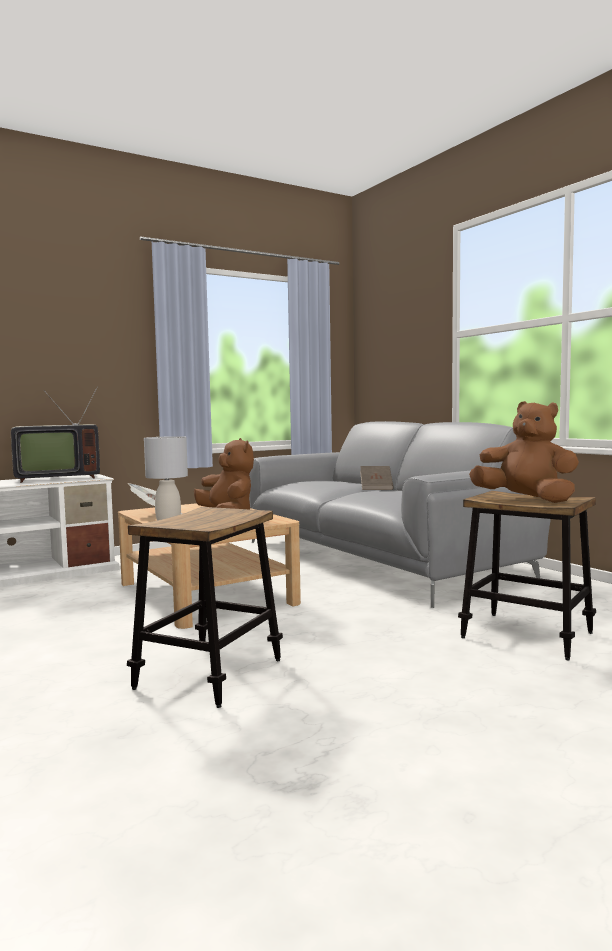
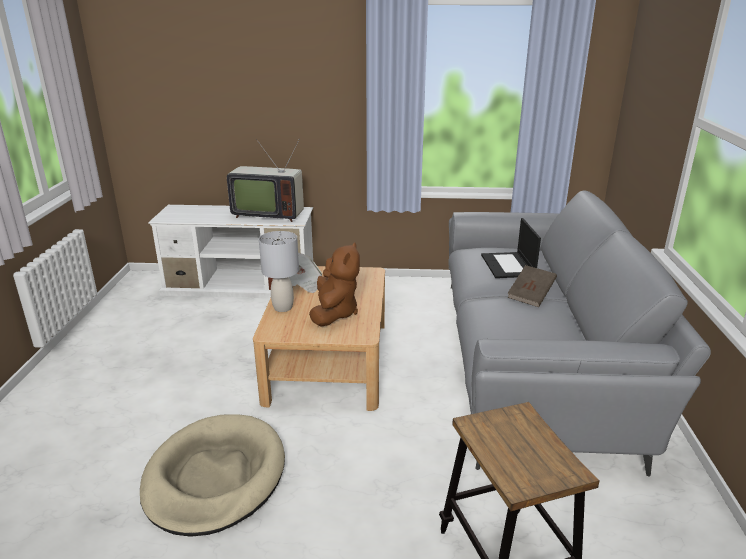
camera: 35 degrees right, 20 degrees up
stool [127,507,283,708] -> beige dog bed [140,414,285,537]
brown plush toy [469,401,579,503] -> none
none -> laptop [481,218,541,278]

